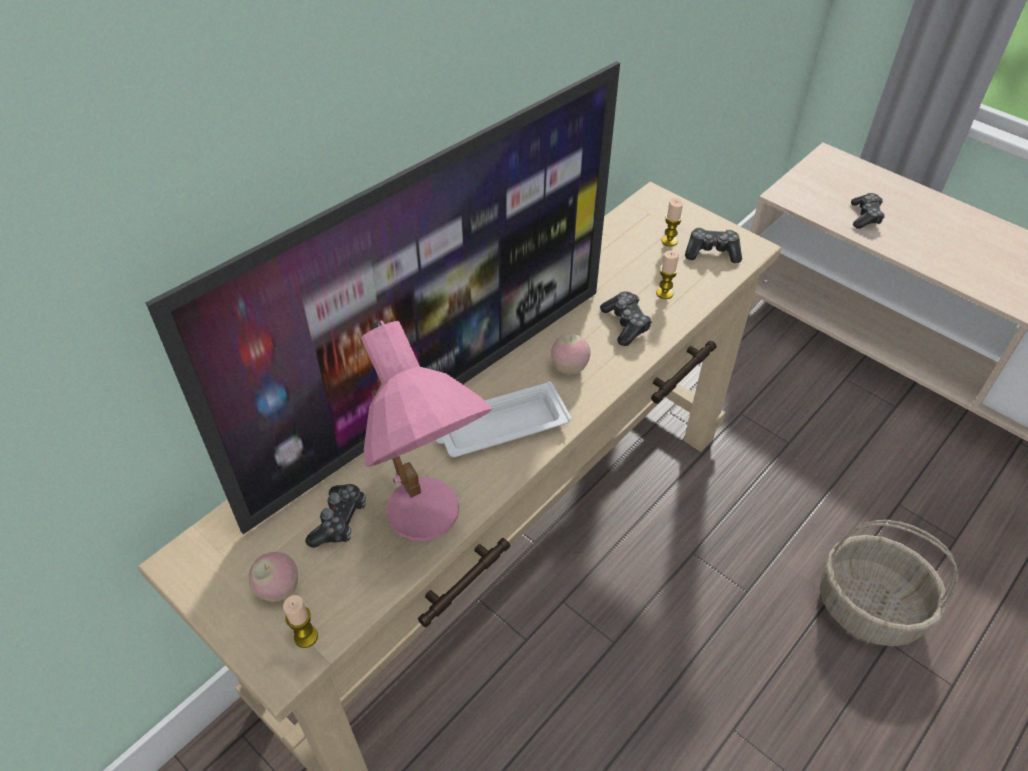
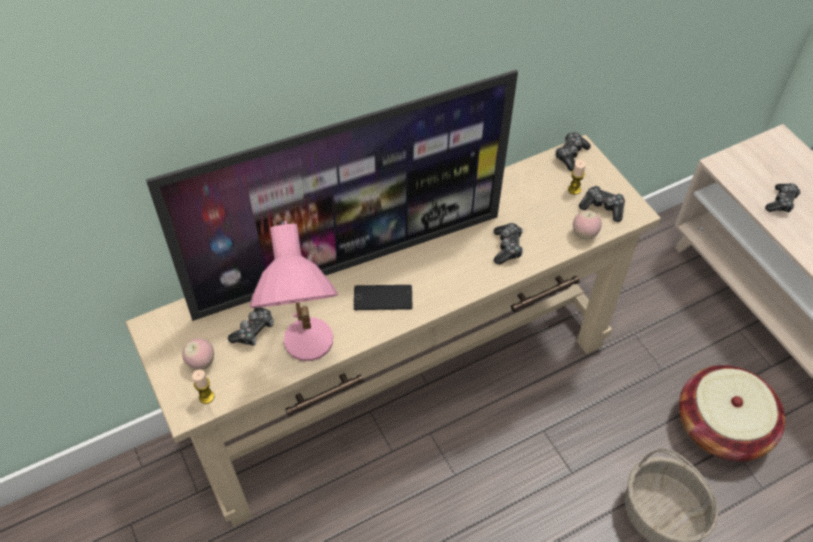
camera: 20 degrees right, 5 degrees up
white tray [436,381,571,457] -> phone [354,285,412,310]
apple [551,334,590,375] -> apple moved to [573,210,602,240]
candle [656,250,679,299] -> none
none -> game controller [555,132,591,171]
none -> basket [679,365,785,461]

